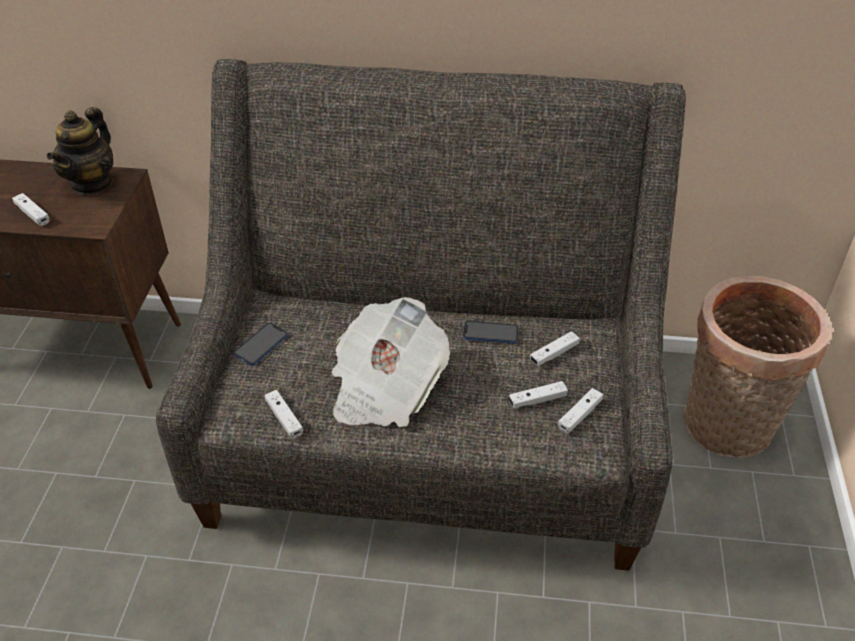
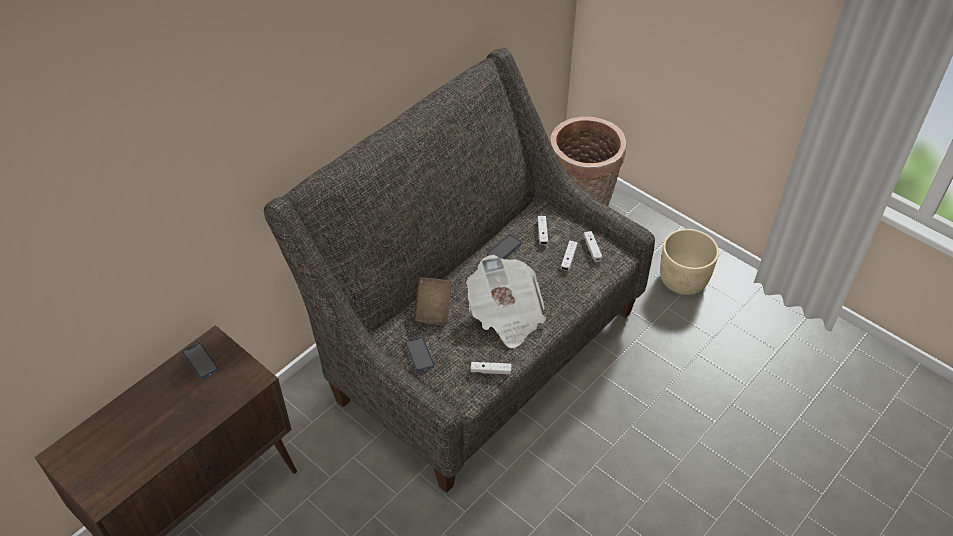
camera: 55 degrees left, 5 degrees up
white game controller [12,193,50,226] -> none
teapot [47,107,113,195] -> phone [182,343,219,379]
none -> brown book [414,277,451,325]
none -> beige planter [660,229,719,295]

